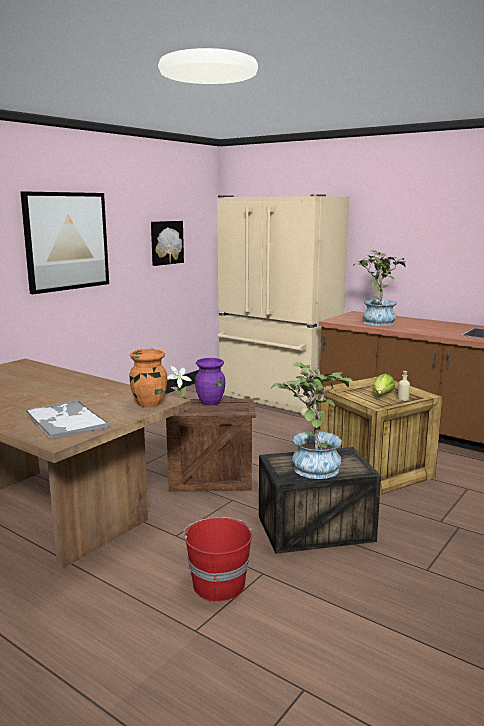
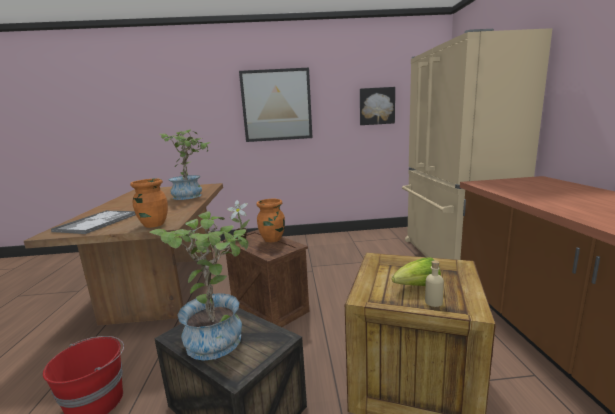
camera: 50 degrees right, 0 degrees up
purple vase [195,358,225,406] -> orange vase [257,199,285,242]
potted plant [353,250,406,326] -> potted plant moved to [160,129,211,200]

